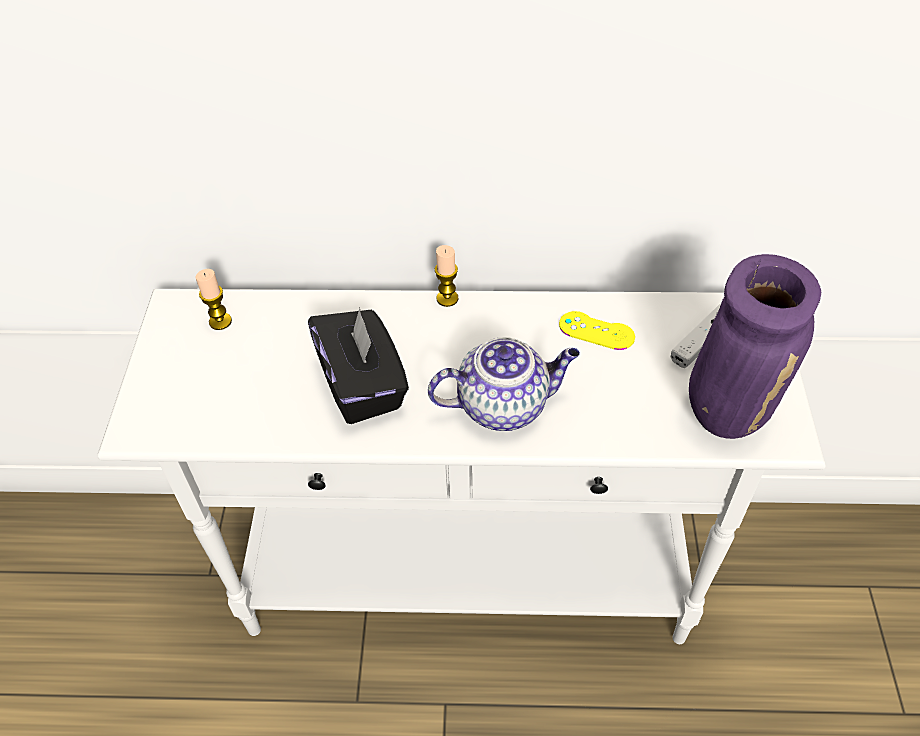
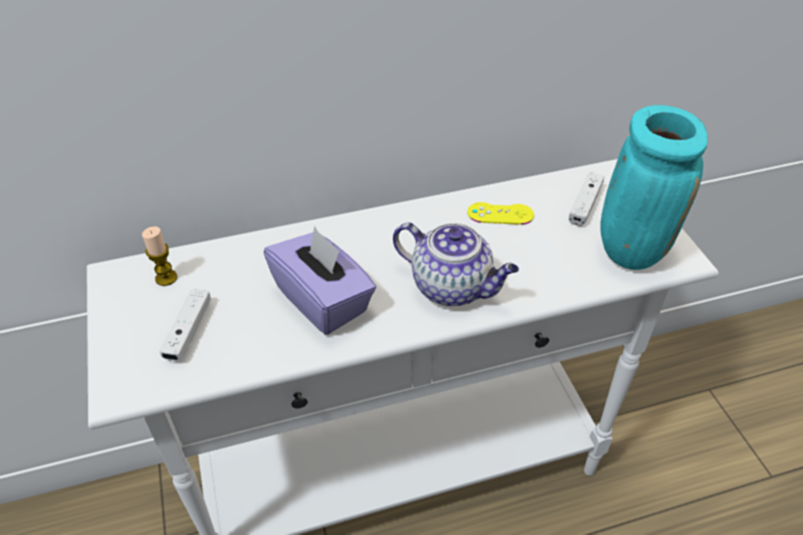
camera: 20 degrees left, 5 degrees down
black tissue box [308,308,409,424] -> purple tissue box [264,226,376,335]
teapot [428,337,580,431] -> teapot turned 60 degrees clockwise [393,222,519,306]
candle [435,245,458,307] -> none
purple vase [689,254,821,439] -> turquoise vase [600,105,708,270]
none -> white game controller [160,289,211,361]

